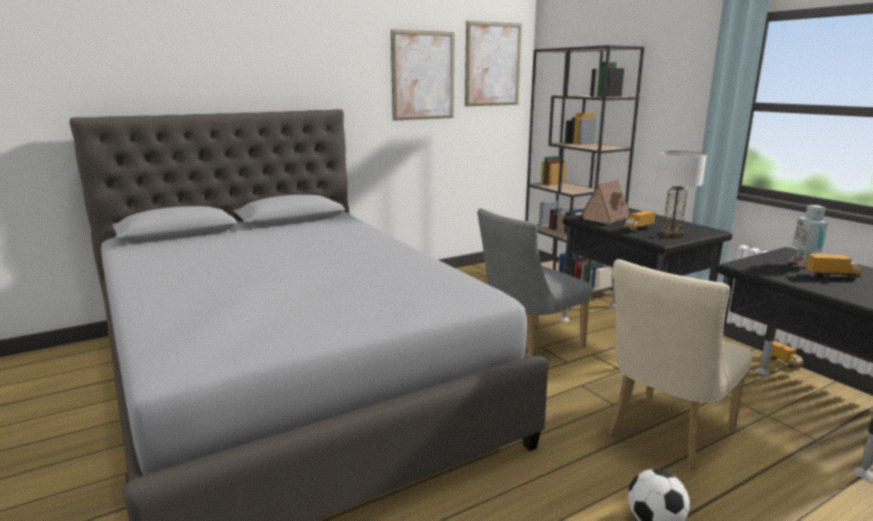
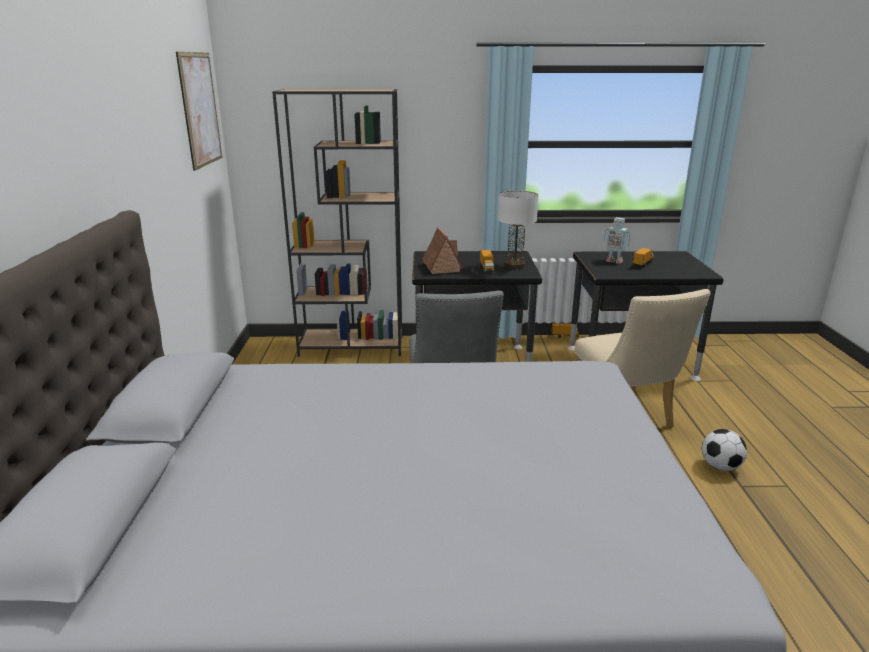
camera: 60 degrees left, 5 degrees up
picture [391,29,454,121] -> none

